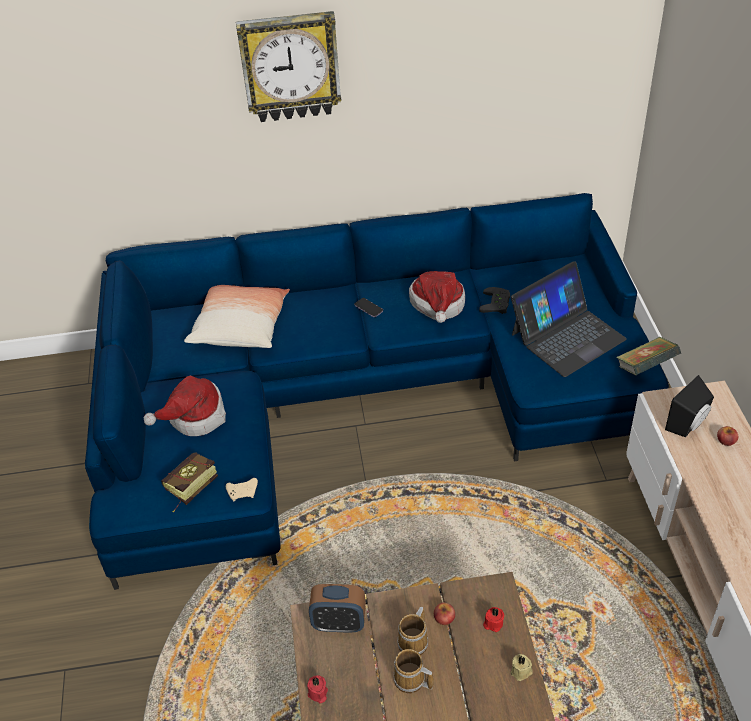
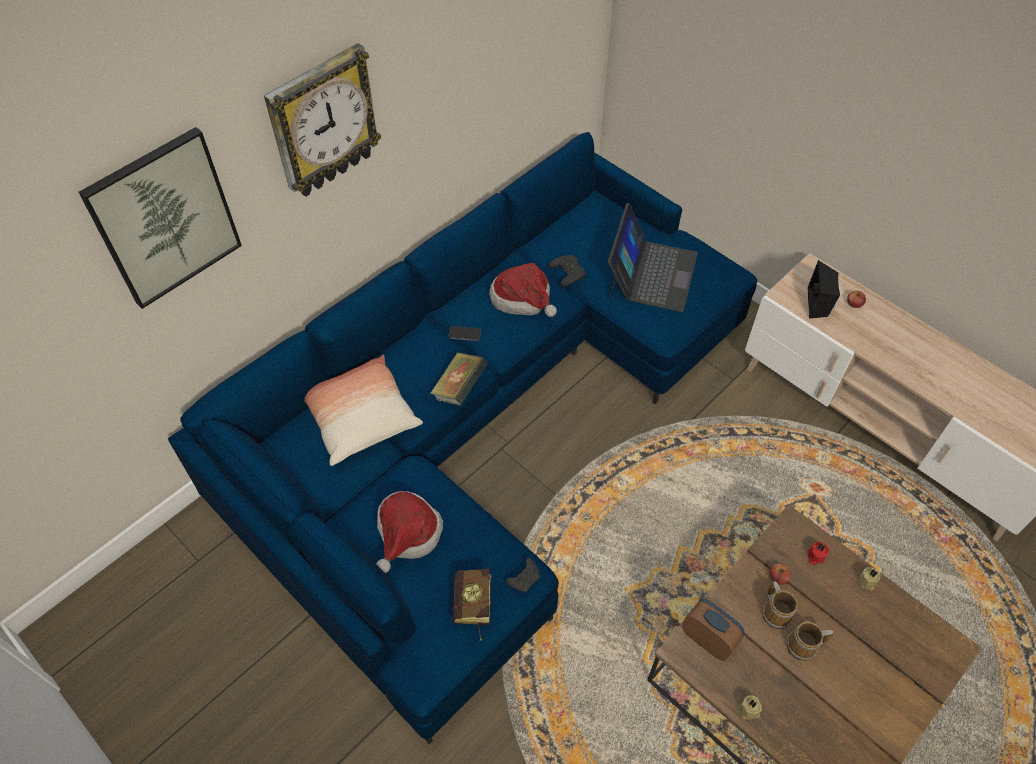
camera: 40 degrees left, 10 degrees up
beige game controller [226,478,258,501] -> black game controller [505,558,540,593]
red candle [307,675,328,703] -> beige candle [738,695,762,720]
alarm clock [309,584,366,633] -> alarm clock turned 105 degrees counterclockwise [682,599,744,661]
book [616,337,681,376] -> book moved to [430,352,488,406]
none -> picture [79,127,242,309]

